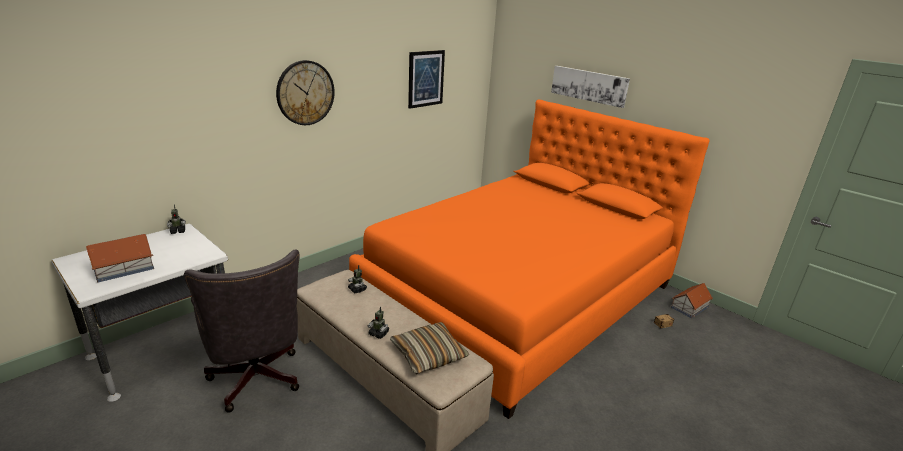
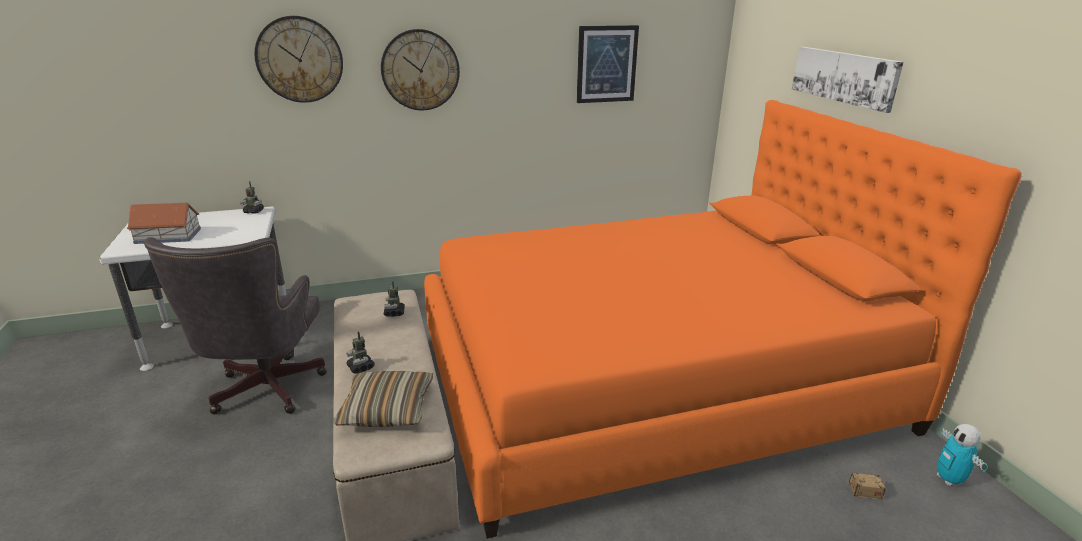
camera: 30 degrees right, 0 degrees up
toy house [671,283,712,318] -> toy robot [937,424,988,486]
none -> wall clock [254,16,343,103]

